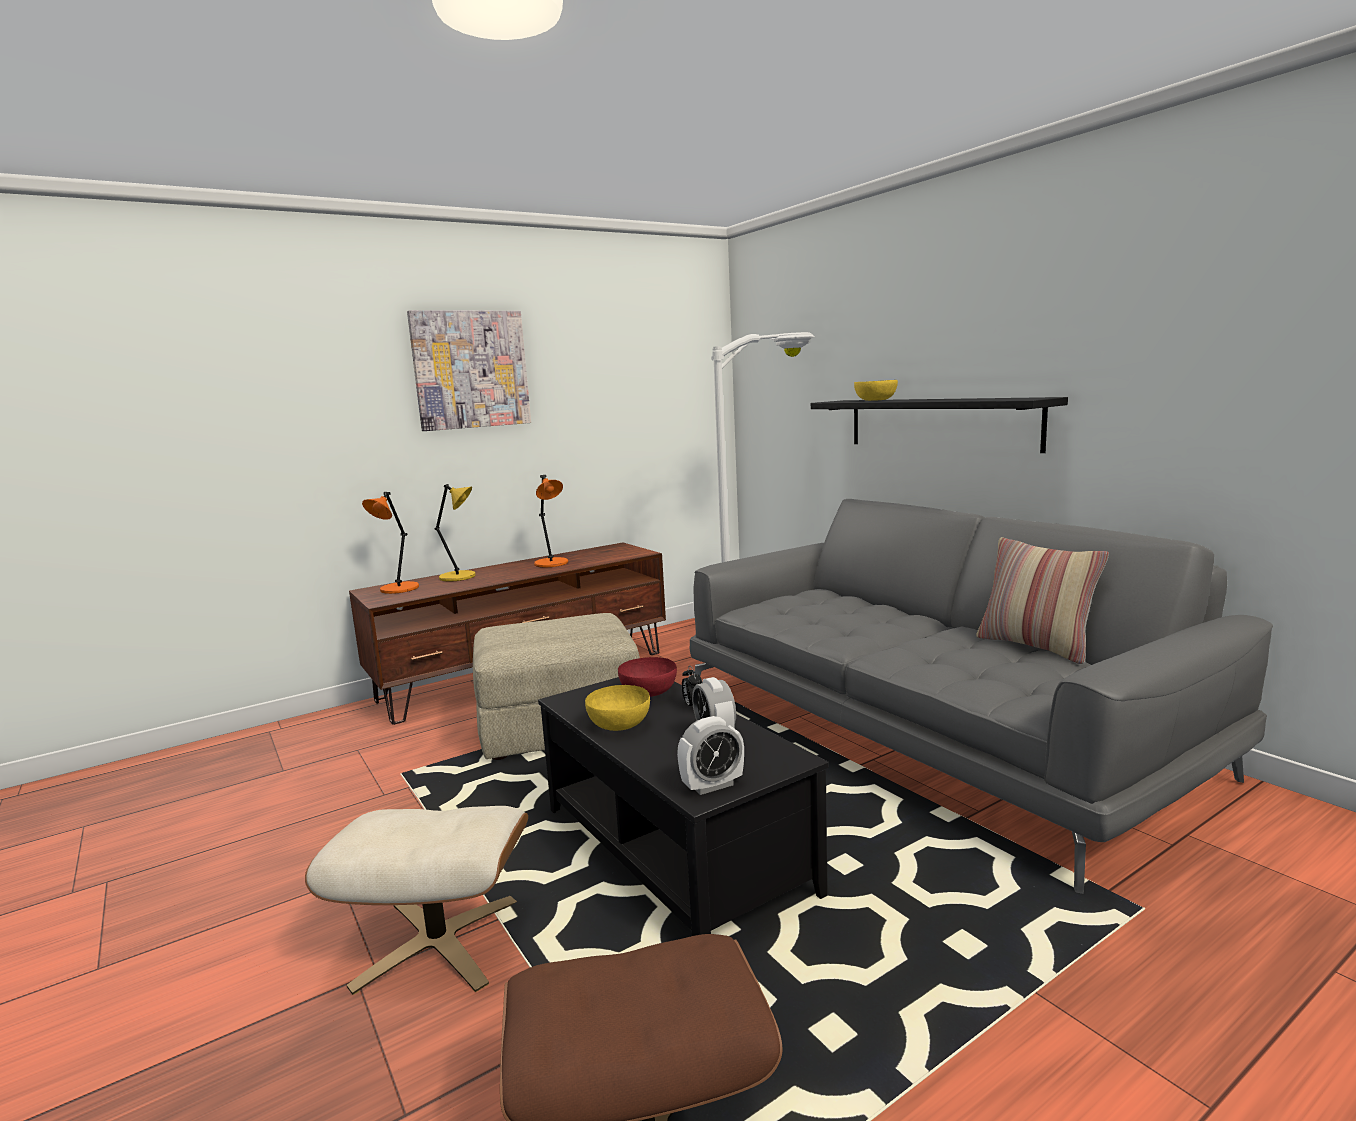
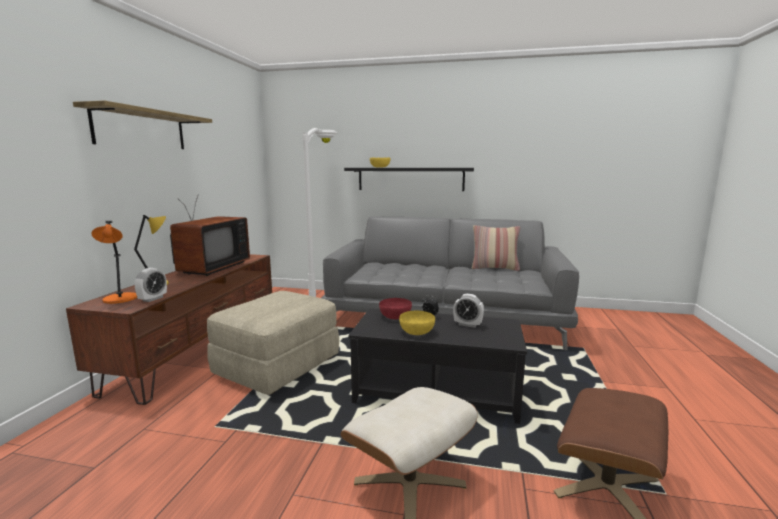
camera: 45 degrees left, 0 degrees up
picture [407,310,531,431] -> shelf [73,100,212,149]
orange table lamp [534,475,568,567] -> television [170,194,250,276]
alarm clock [677,716,744,795] -> alarm clock moved to [135,268,167,302]

